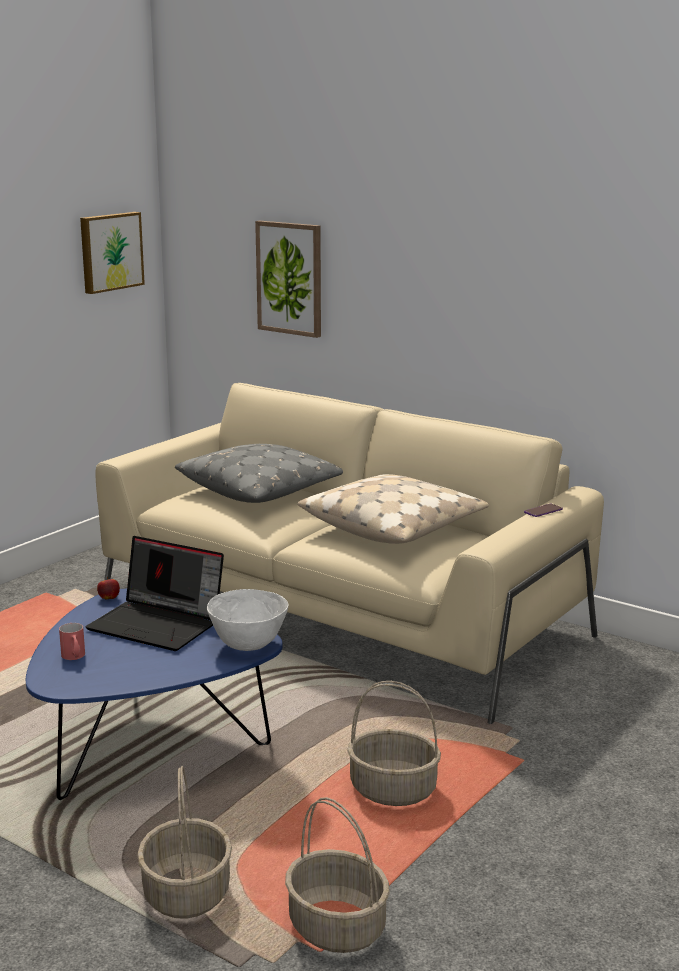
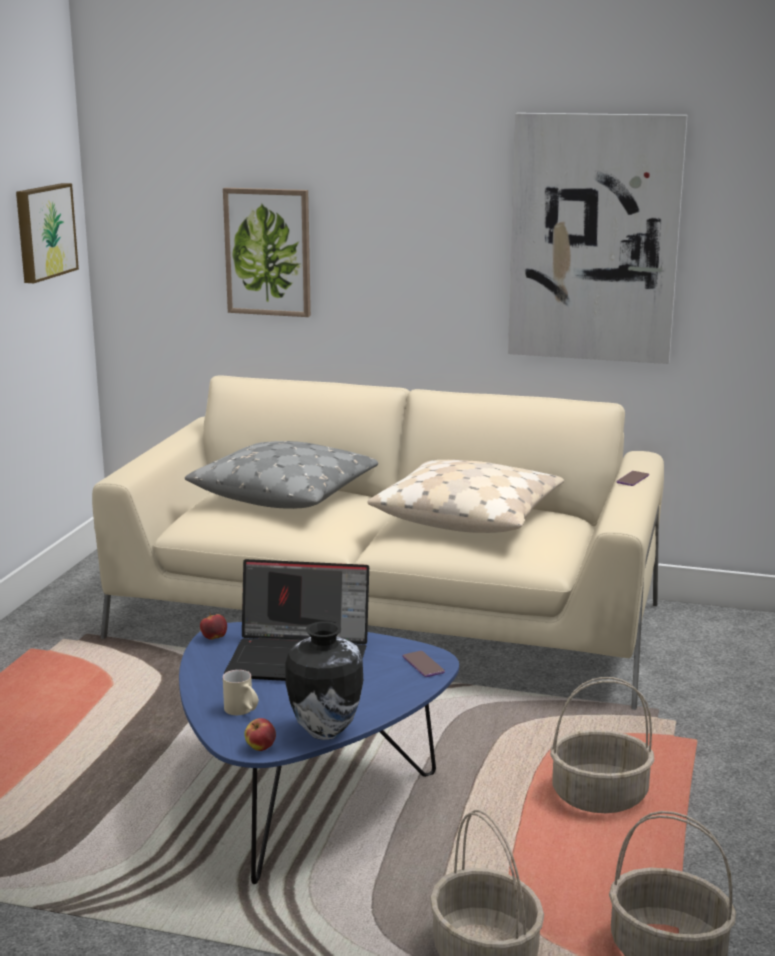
camera: 20 degrees left, 0 degrees up
red mug [59,623,85,660] -> beige mug [223,670,259,715]
white bowl [207,589,289,651] -> phone [402,651,445,677]
none -> apple [244,718,276,751]
none -> vase [285,621,363,740]
none -> picture [508,113,688,364]

